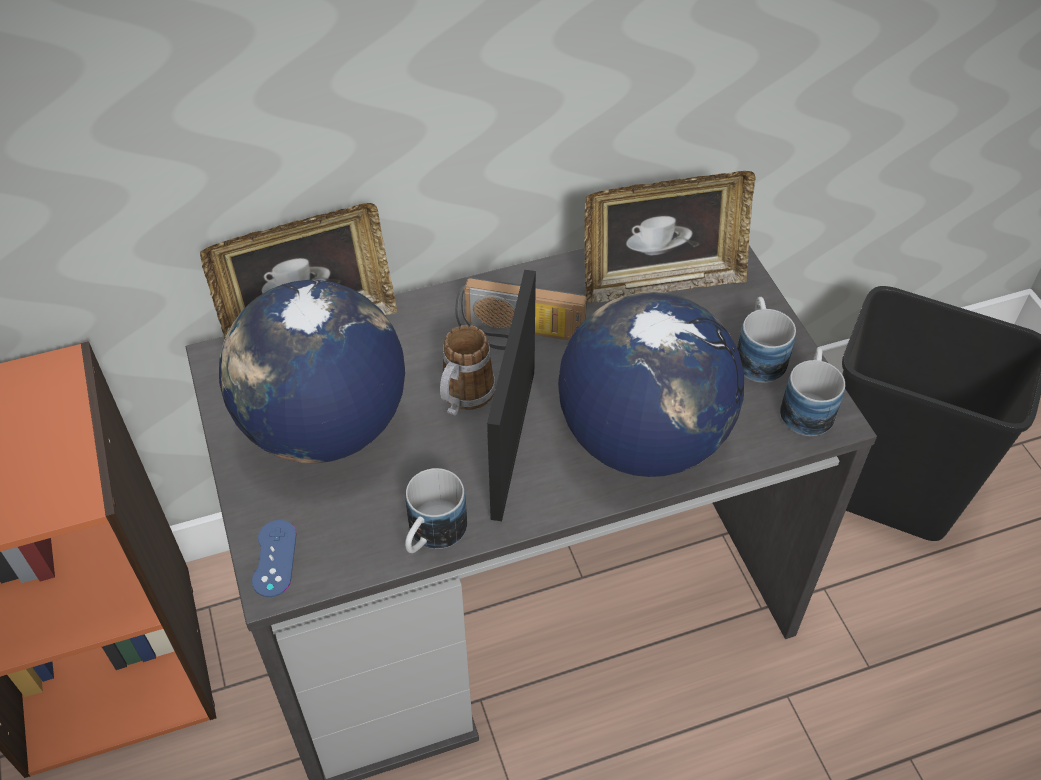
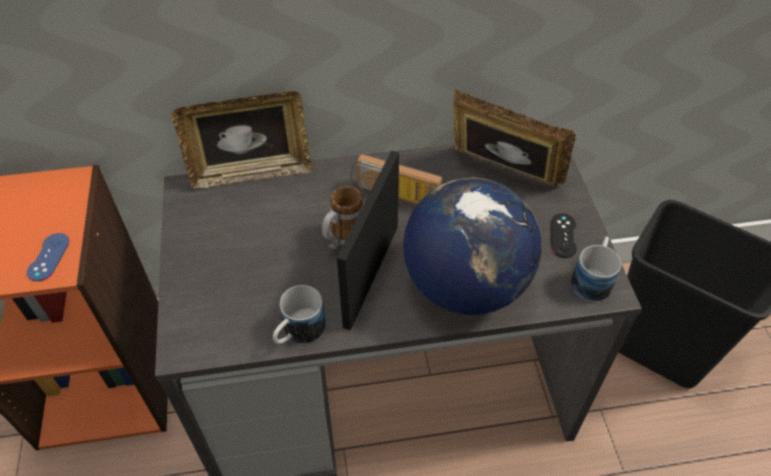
camera: 10 degrees right, 0 degrees up
globe [219,280,405,463] -> none
blue game controller [252,520,296,597] -> blue game controller moved to [27,233,70,281]
picture frame [584,171,755,303] -> picture frame turned 150 degrees counterclockwise [453,90,576,186]
mug [737,297,796,383] -> black game controller [551,214,577,258]

